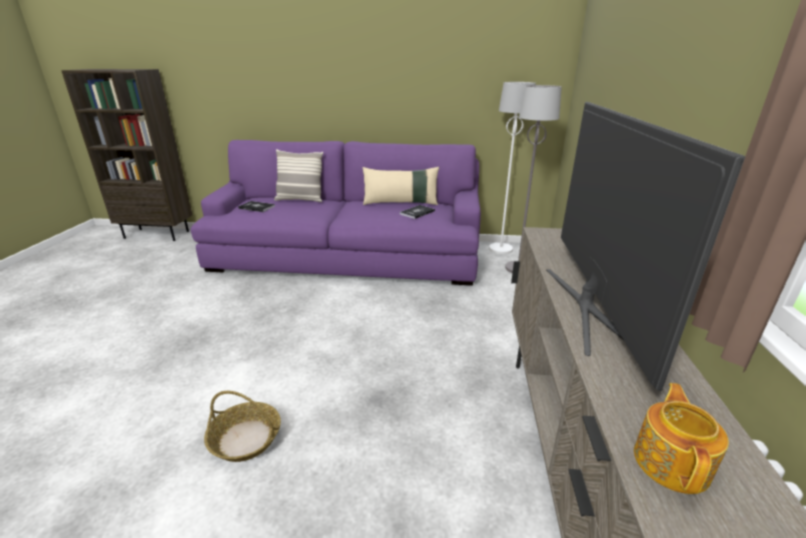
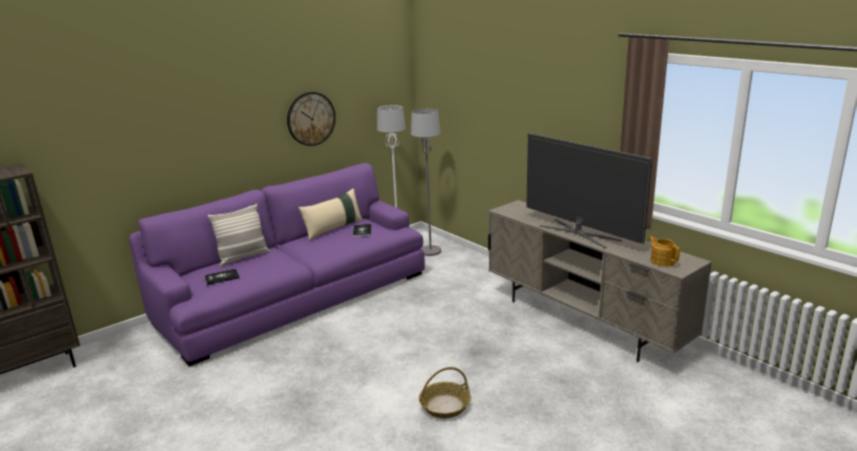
camera: 45 degrees left, 5 degrees down
none -> wall clock [287,92,336,146]

